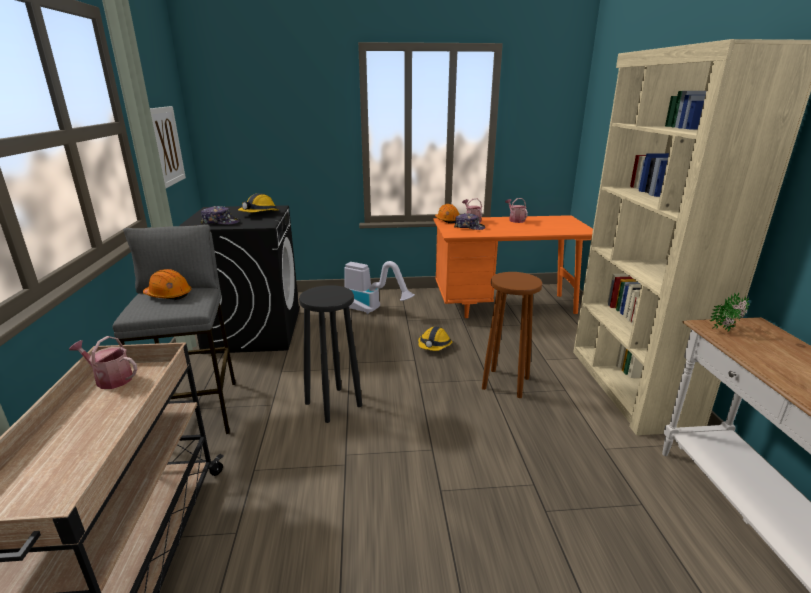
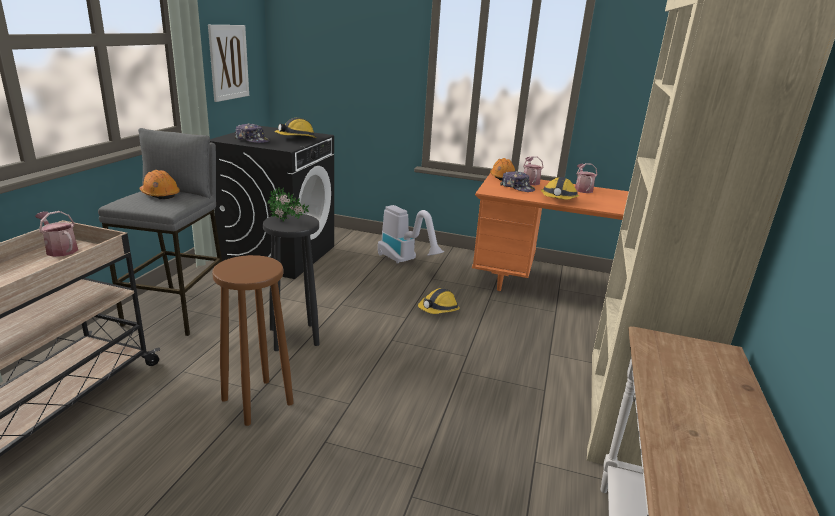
camera: 20 degrees right, 0 degrees up
brown stool [482,272,542,398] -> brown stool moved to [212,255,294,426]
potted plant [710,292,750,332] -> potted plant moved to [268,187,309,222]
none -> hard hat [541,177,579,200]

